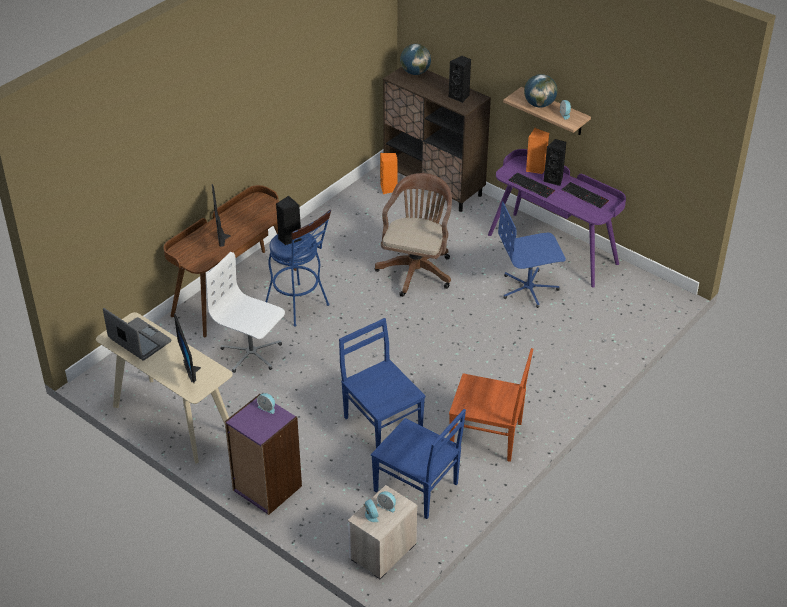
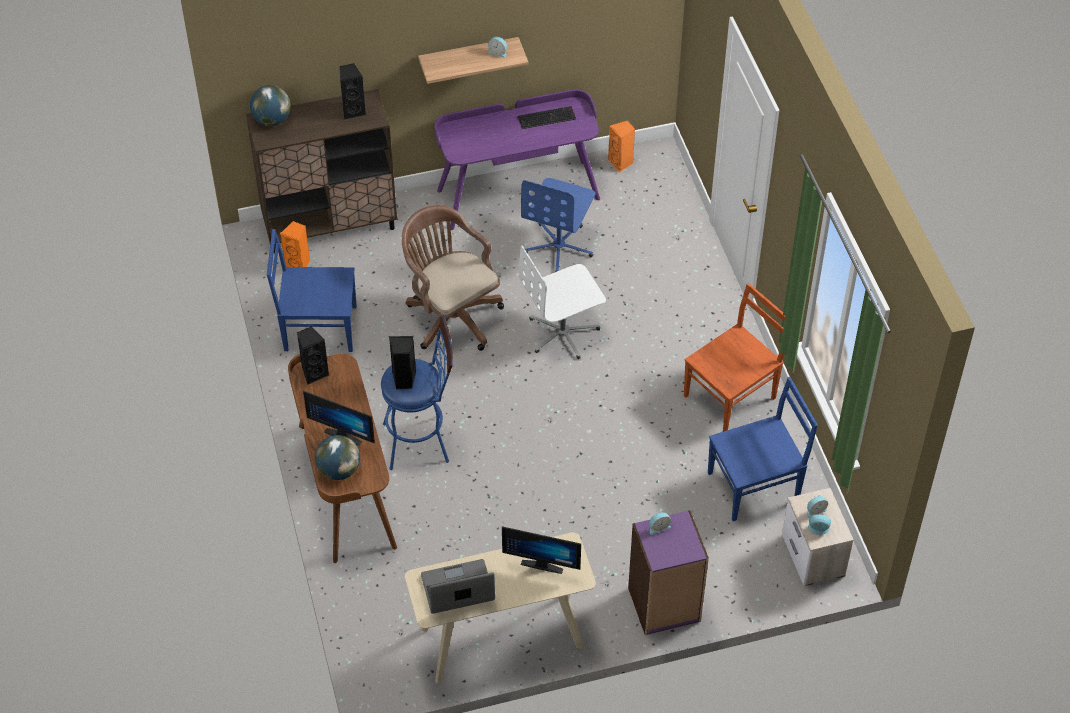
camera: 55 degrees left, 10 degrees up
white office chair [206,252,285,373] -> white office chair moved to [519,245,606,359]
blue chair [339,318,426,448] -> blue chair moved to [267,229,356,352]
keyboard [509,173,555,198] -> none
globe [524,74,557,108] -> globe moved to [315,435,360,480]
orange speaker [526,128,549,174] -> orange speaker moved to [608,120,635,172]
black speaker [543,139,566,186] -> black speaker moved to [297,326,329,384]

